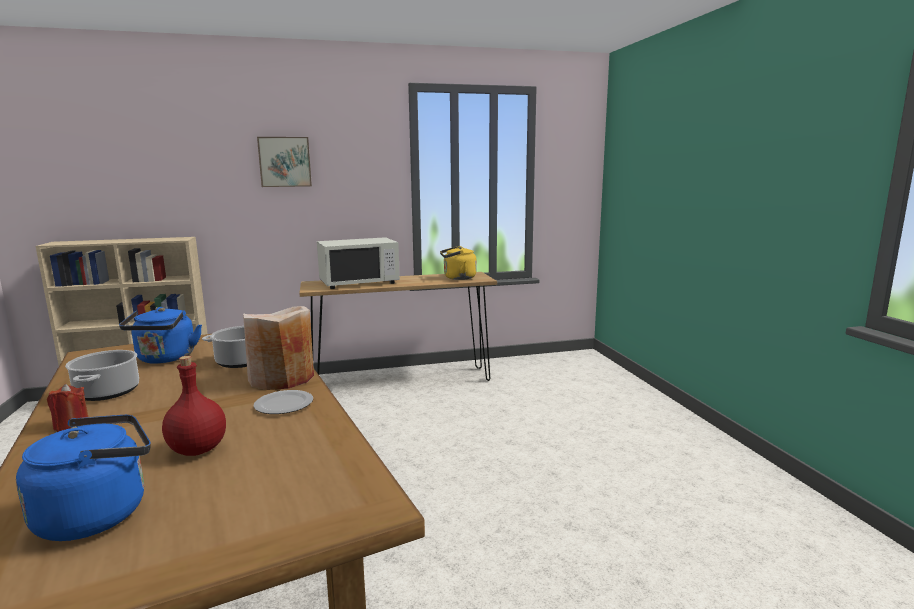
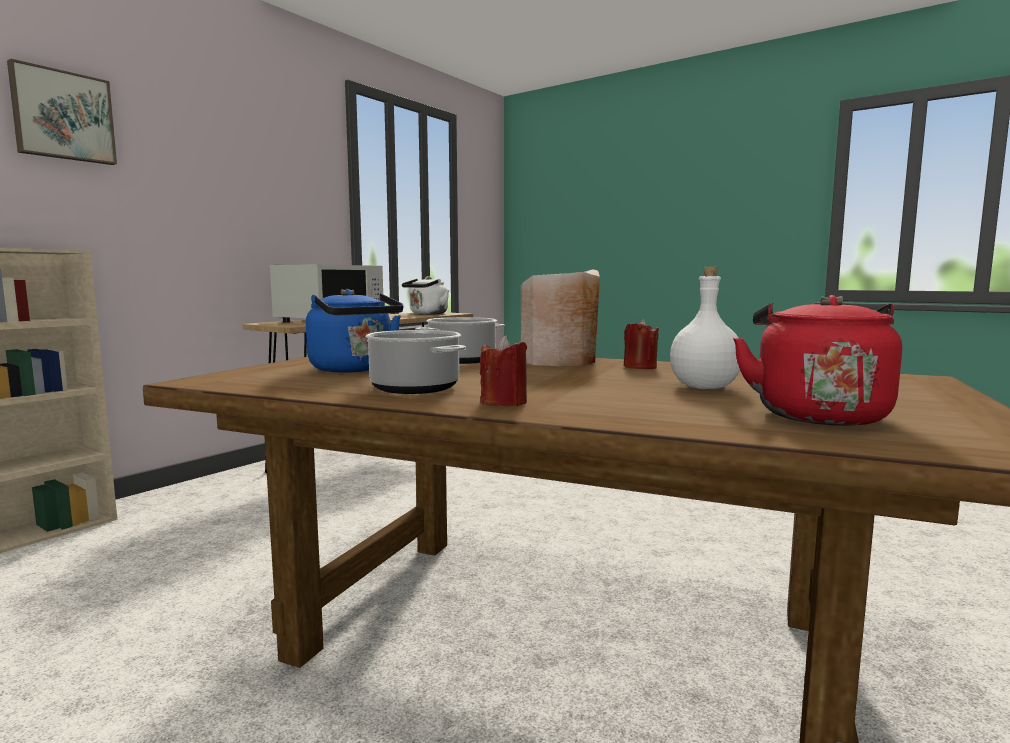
camera: 40 degrees left, 5 degrees down
blue kettle [16,415,151,541] -> red kettle [733,295,902,426]
red bottle [162,356,226,456] -> white bottle [670,267,740,389]
plate [254,390,313,414] -> red candle [623,319,659,369]
picture [257,137,312,187] -> picture moved to [7,59,117,165]
yellow kettle [440,246,477,280] -> white kettle [402,276,449,315]

